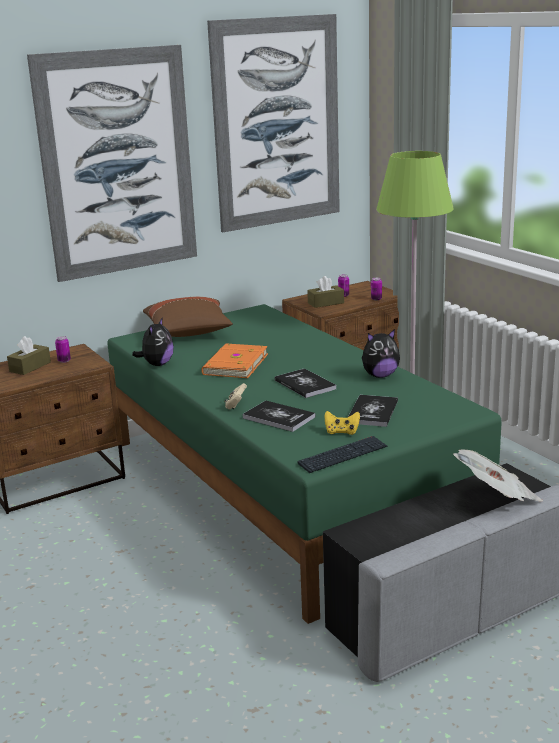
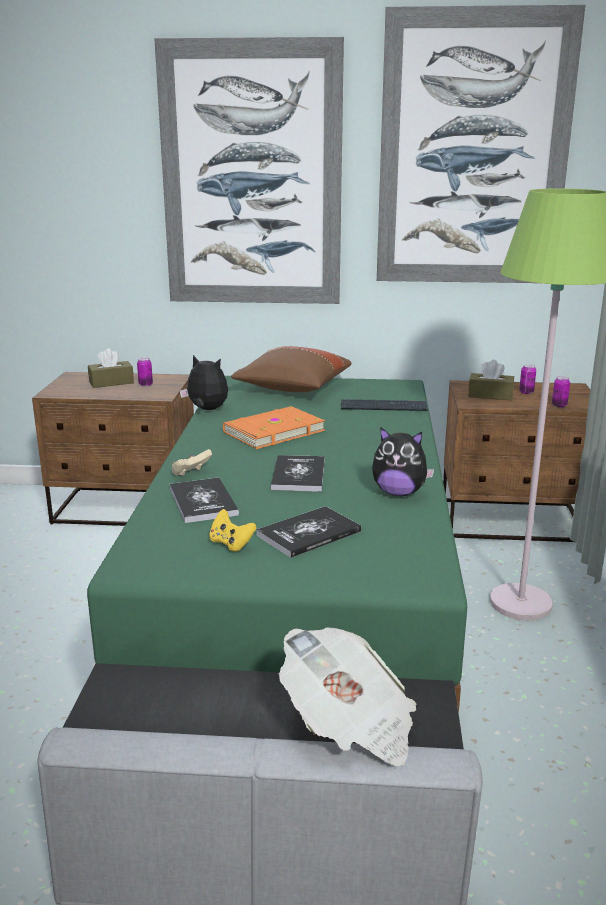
camera: 35 degrees right, 0 degrees up
plush toy [132,317,174,366] -> plush toy turned 120 degrees counterclockwise [180,355,228,410]
keyboard [297,436,388,473] -> keyboard moved to [341,399,428,411]

